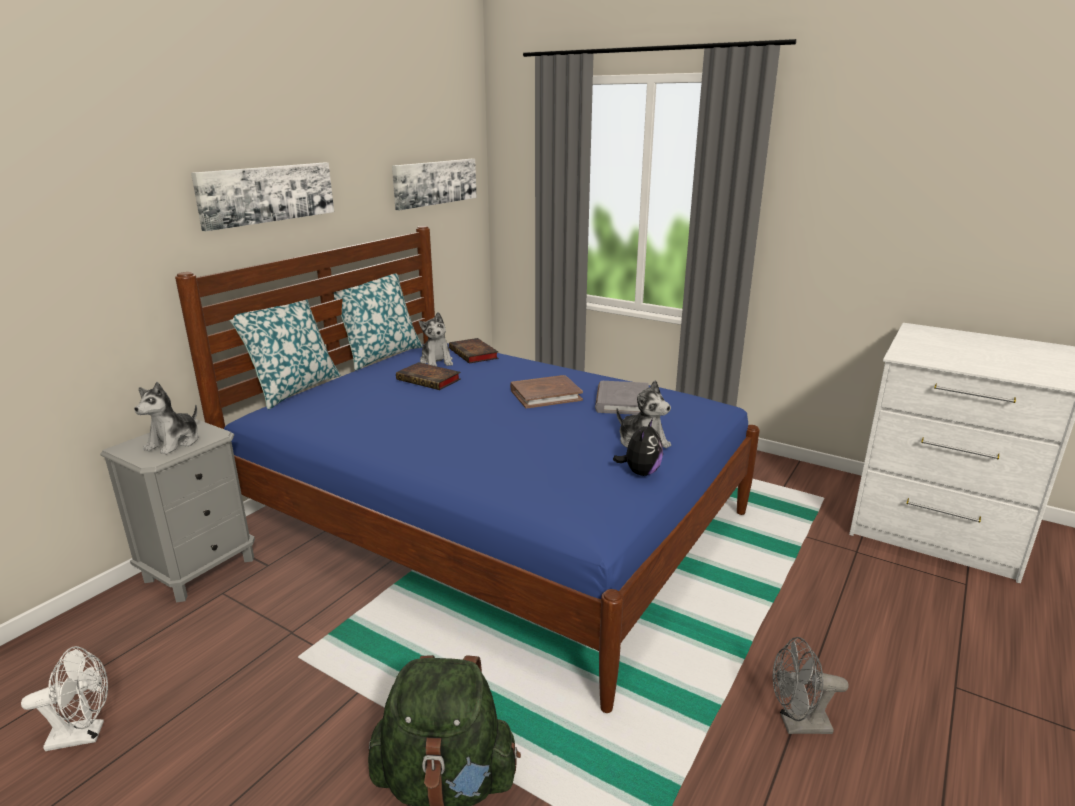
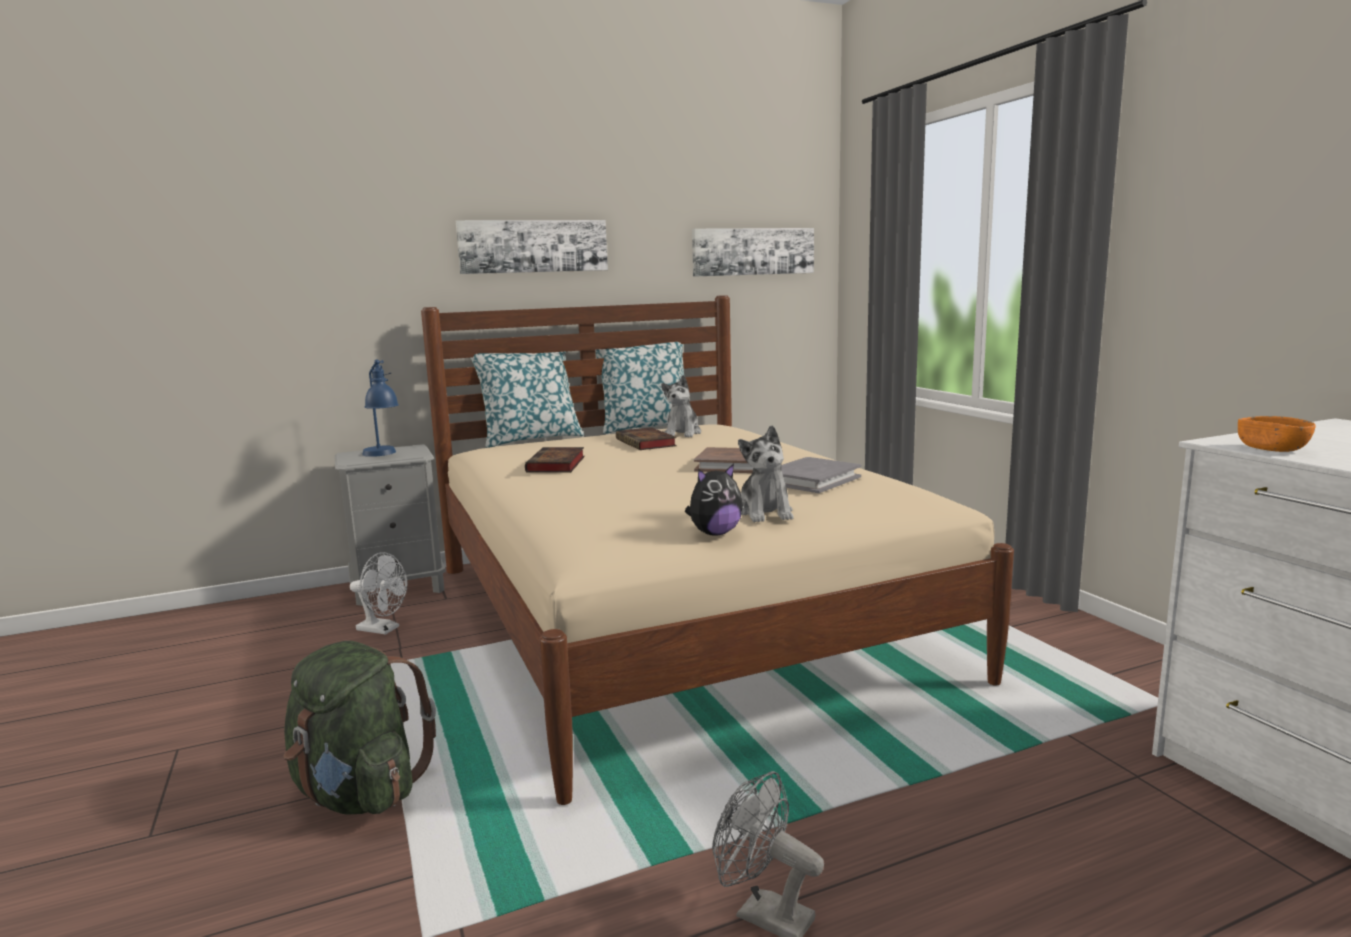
camera: 35 degrees right, 10 degrees down
white fan [21,646,108,751] -> white fan moved to [350,552,407,635]
plush toy [134,382,198,455] -> blue table lamp [362,360,399,457]
blue bed [175,226,760,713] -> beige bed [421,295,1014,805]
book [449,338,499,364] -> book moved to [525,447,585,473]
none -> orange bowl [1238,416,1316,452]

